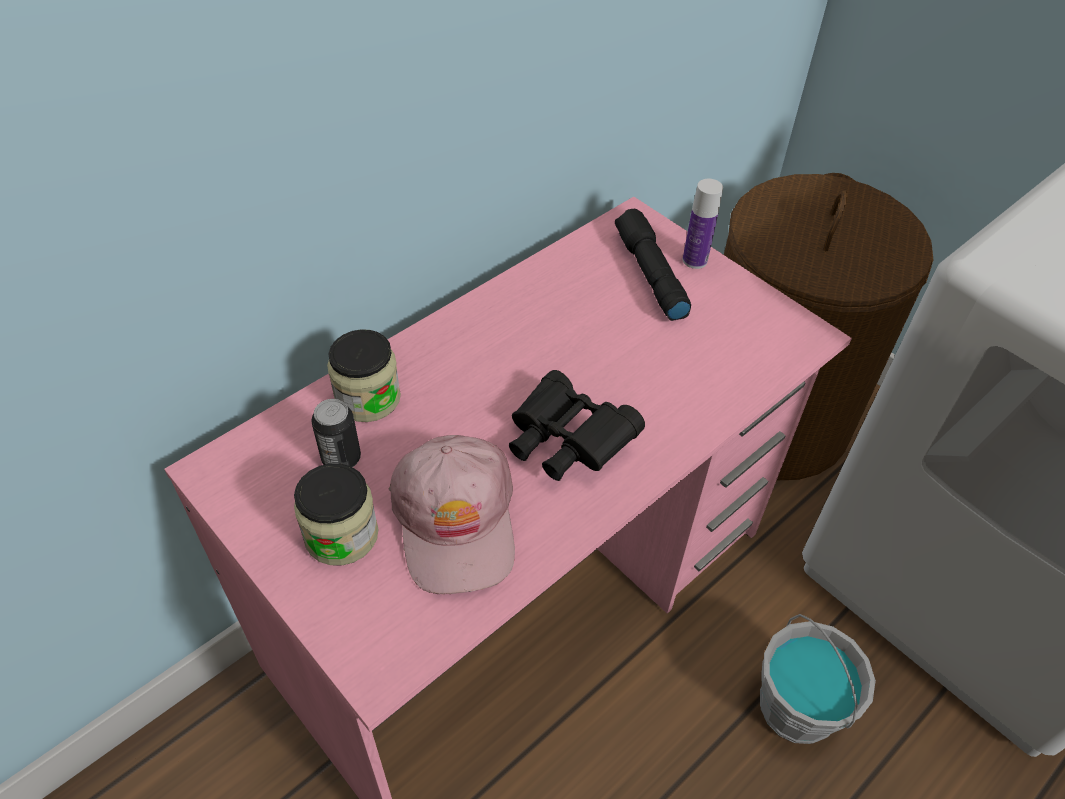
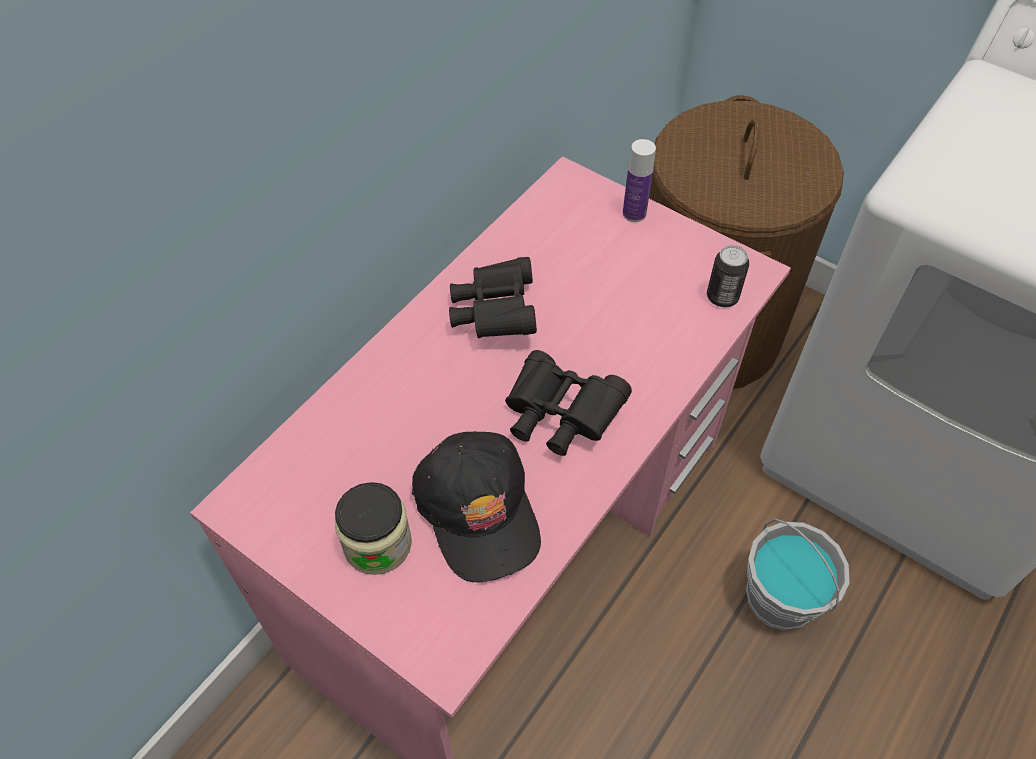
camera: 10 degrees left, 5 degrees up
can [311,399,361,467] -> can moved to [707,245,749,307]
jar [327,329,401,422] -> none
pink cap [388,435,515,594] -> black cap [412,431,541,583]
black flashlight [615,209,691,321] -> none
none -> black binoculars [449,257,537,338]

